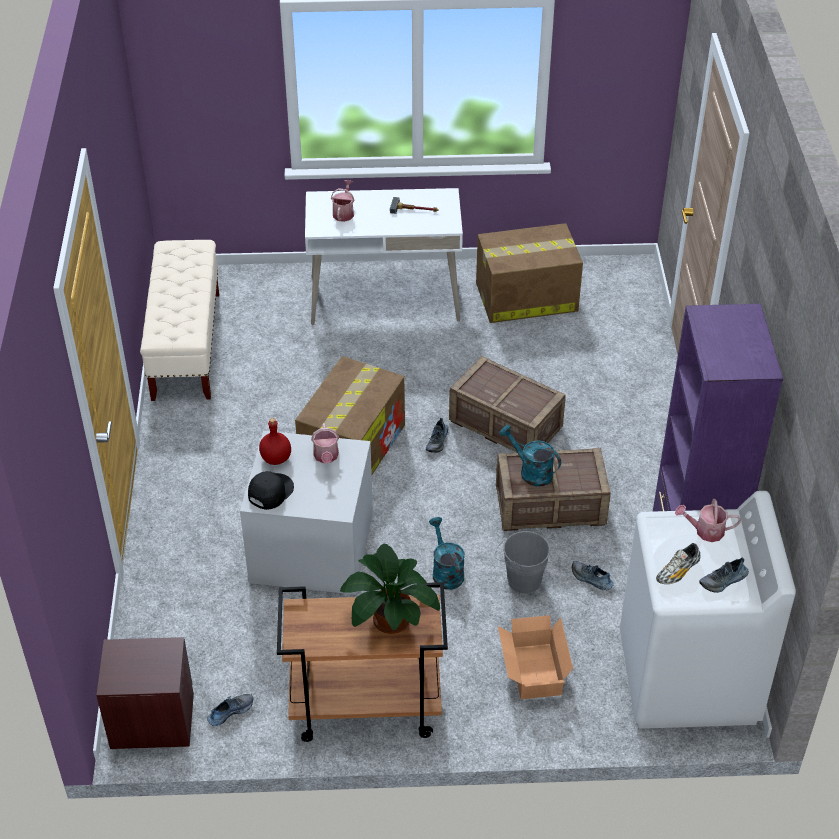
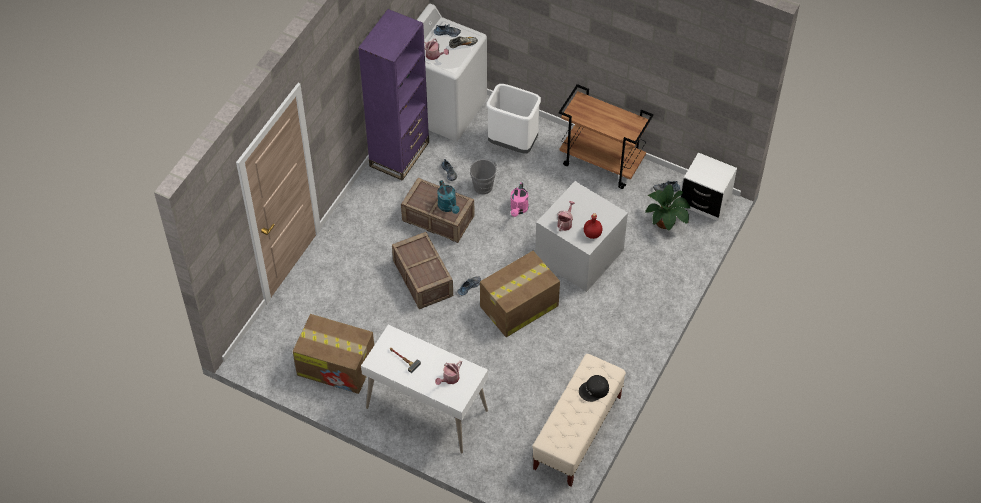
camera: 150 degrees left, 10 degrees up
brown nightstand [96,637,194,749] -> white nightstand [681,153,737,221]
black cap [248,471,294,510] -> black cap moved to [579,375,609,402]
potted plant [340,544,440,634] -> potted plant moved to [645,184,690,230]
turquoise watering can [429,517,465,590] -> pink watering can [510,182,529,217]
cardboard box [498,615,573,699] -> white trash can [487,84,541,153]

